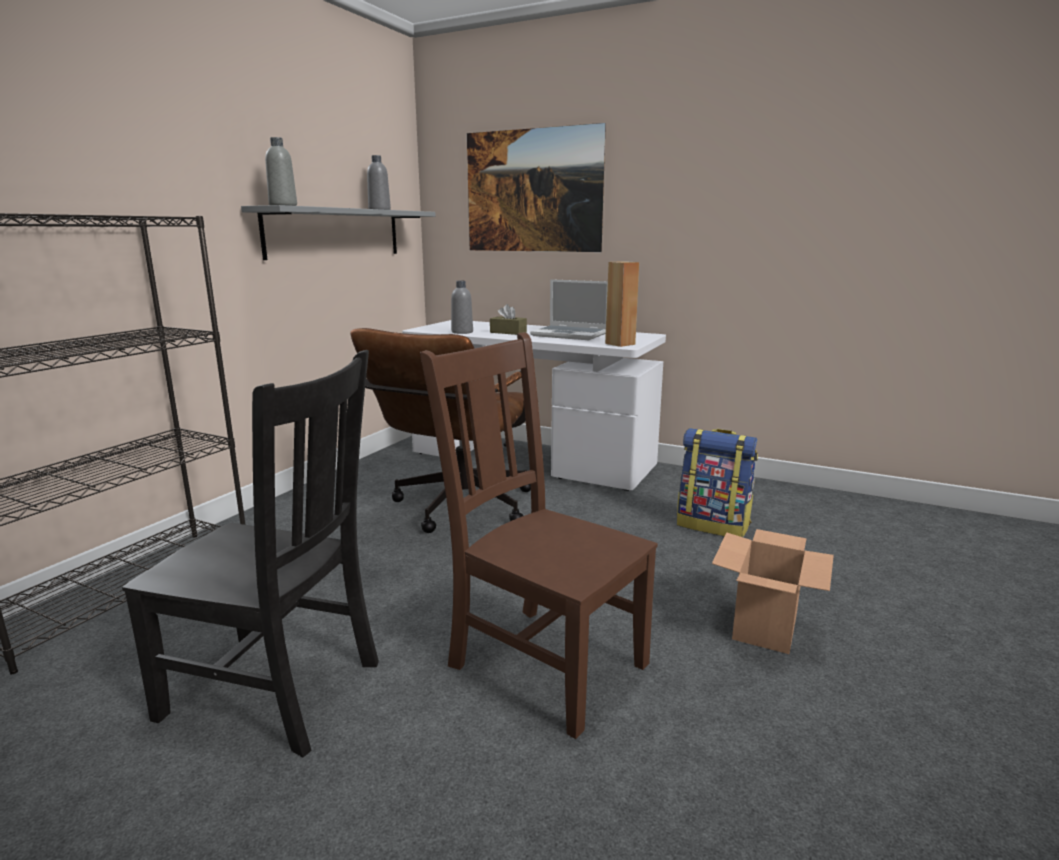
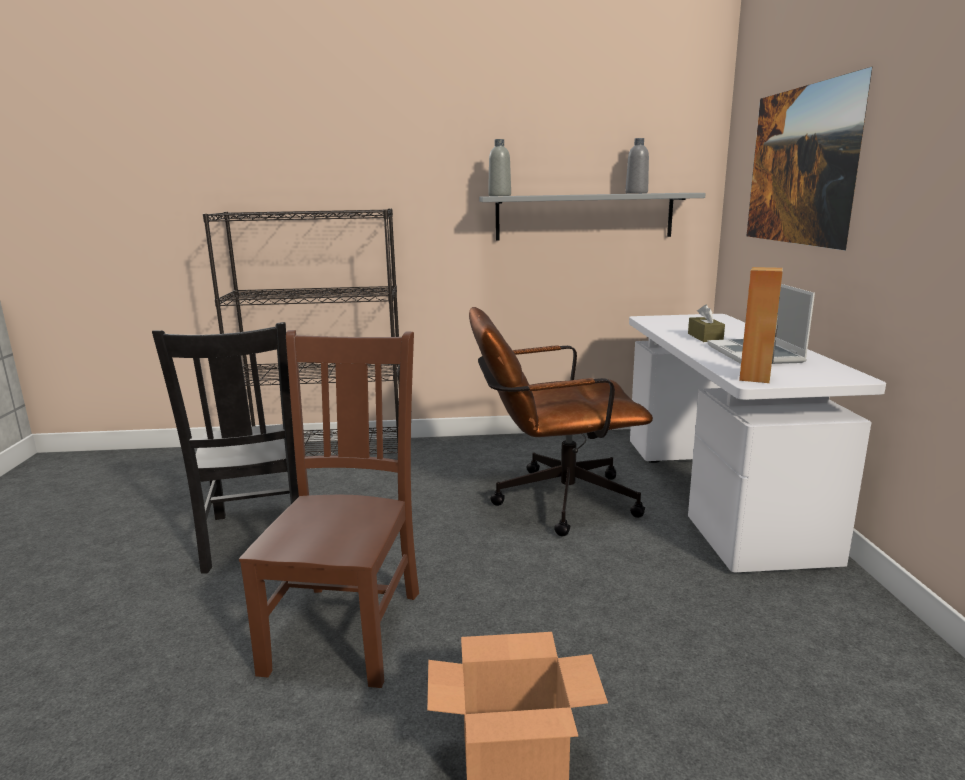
camera: 60 degrees right, 0 degrees up
grey bottle [451,281,473,334] -> none
backpack [677,428,758,537] -> none

